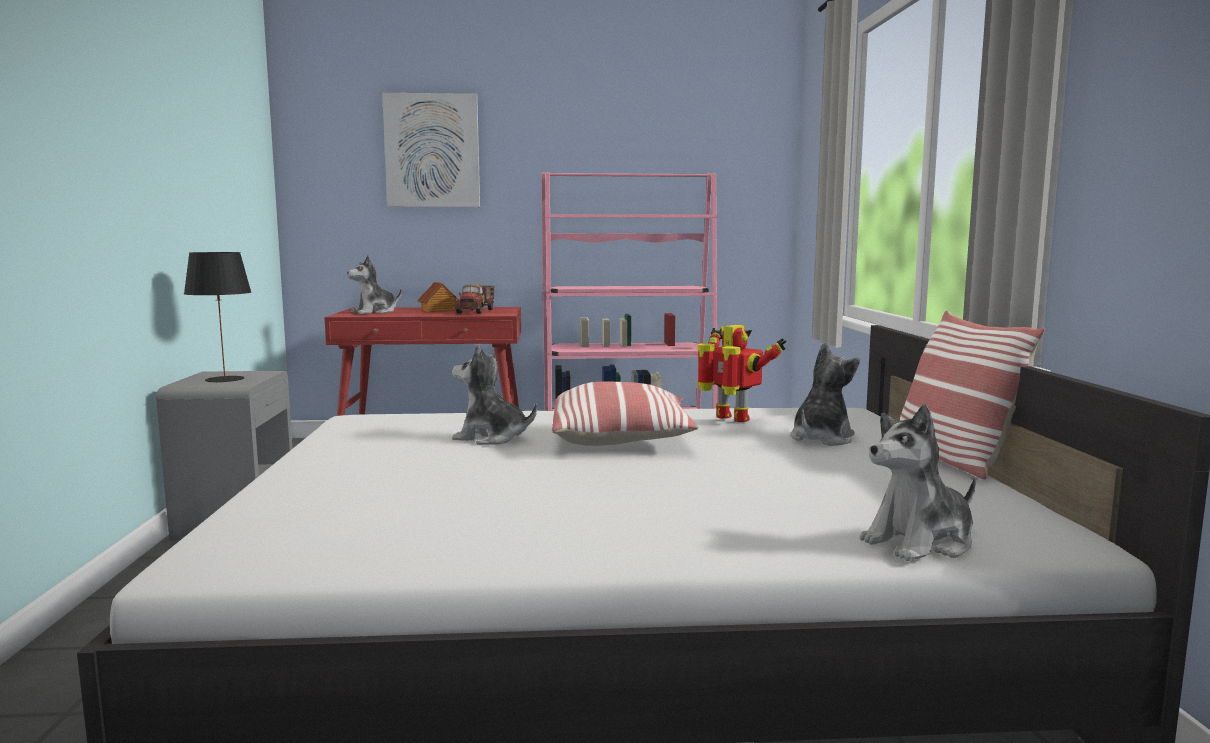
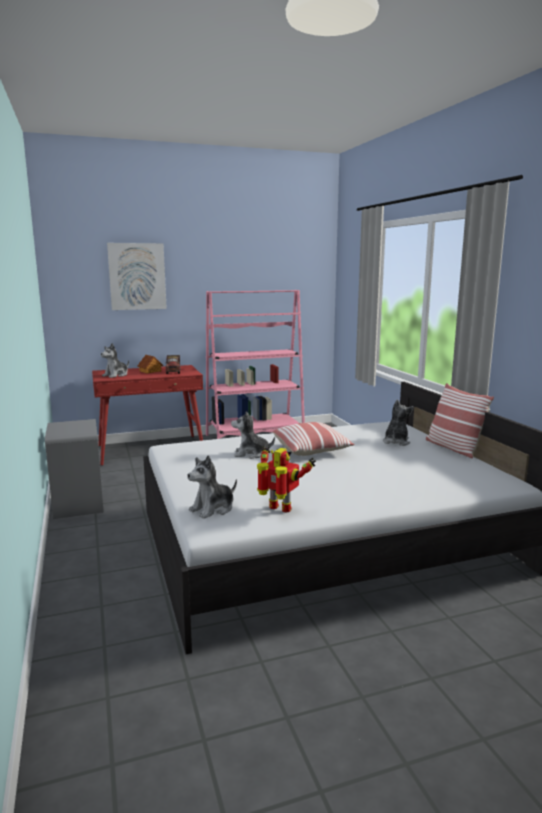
camera: 15 degrees left, 5 degrees up
black table lamp [184,252,251,382] -> none
toy robot [697,325,786,422] -> toy robot moved to [257,446,316,513]
plush toy [860,404,976,561] -> plush toy moved to [187,455,237,519]

